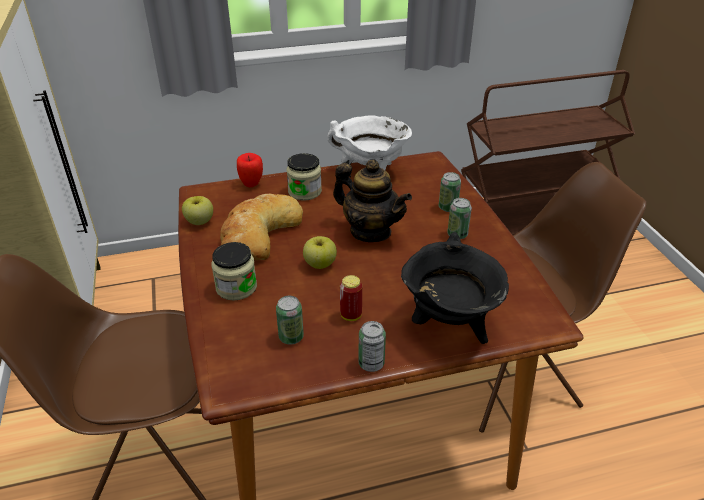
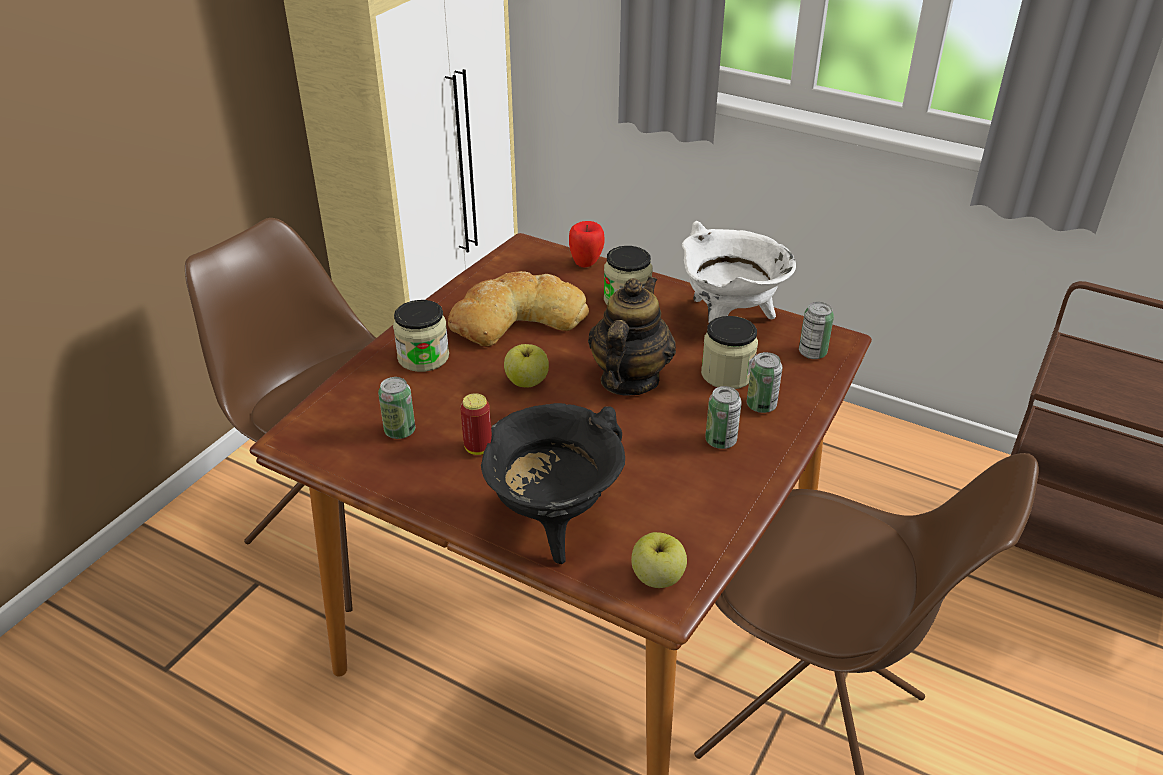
camera: 45 degrees right, 0 degrees up
apple [182,196,213,225] -> apple moved to [631,532,687,588]
teapot [333,160,412,242] -> teapot turned 150 degrees counterclockwise [588,276,676,396]
can [358,321,386,372] -> can moved to [799,302,834,359]
none -> jar [701,316,758,389]

